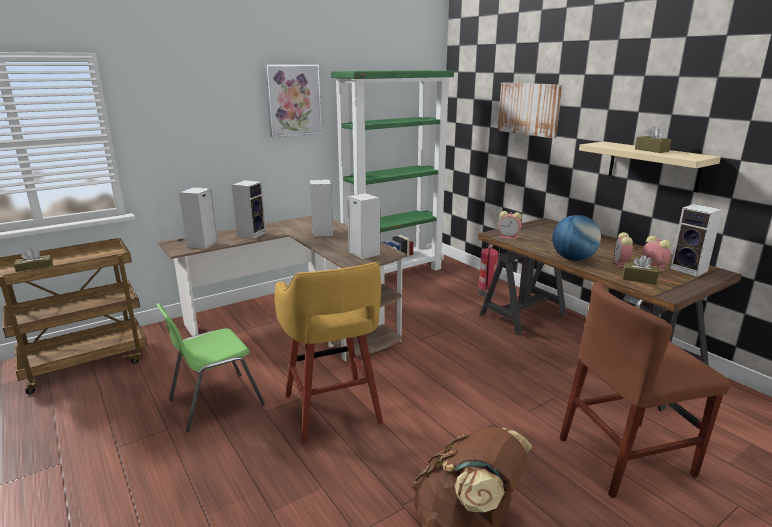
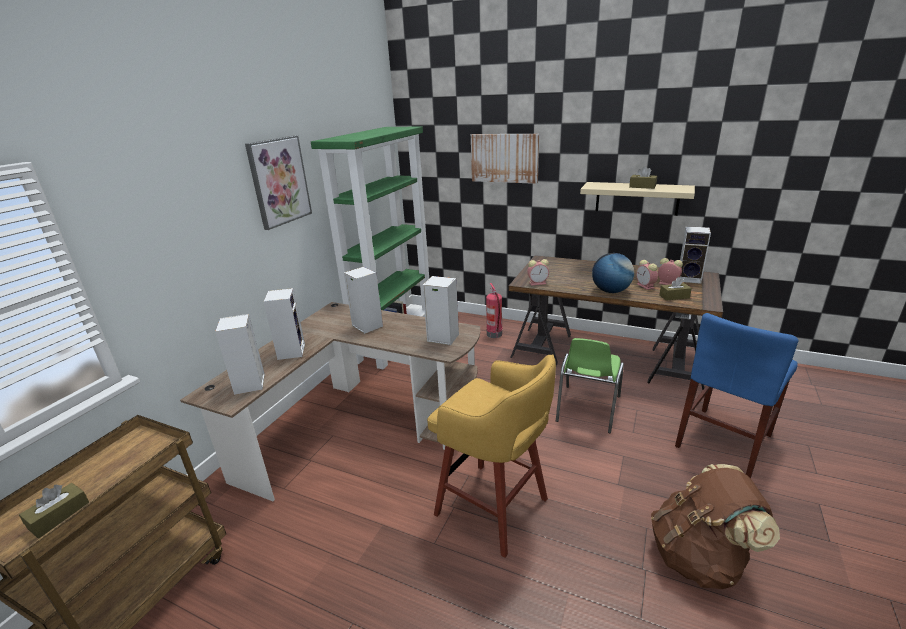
camera: 30 degrees left, 5 degrees up
green chair [156,303,265,432] -> green chair moved to [556,338,624,433]
brown chair [560,281,730,498] -> blue chair [675,313,799,478]

